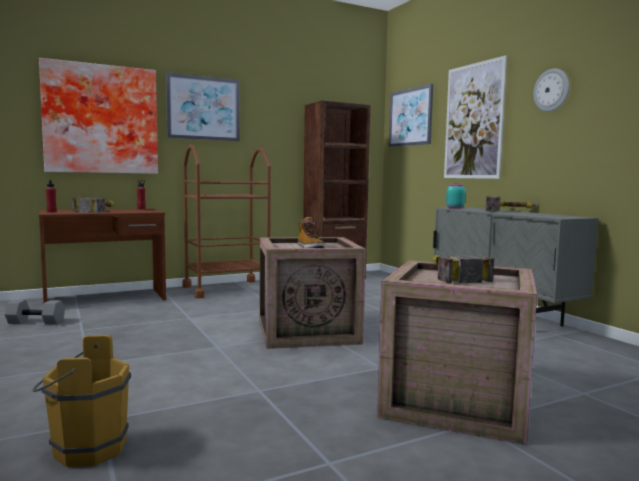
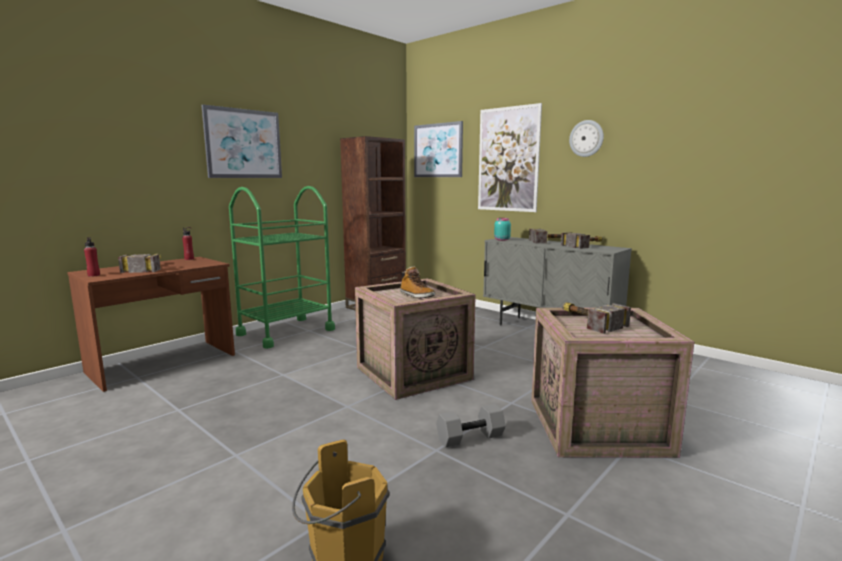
camera: 20 degrees left, 5 degrees up
grey dumbbell [5,300,65,325] -> grey dumbbell moved to [436,404,506,448]
picture [39,58,158,174] -> none
brown cart [182,145,271,299] -> green cart [229,186,335,349]
none -> hammer [561,232,603,249]

